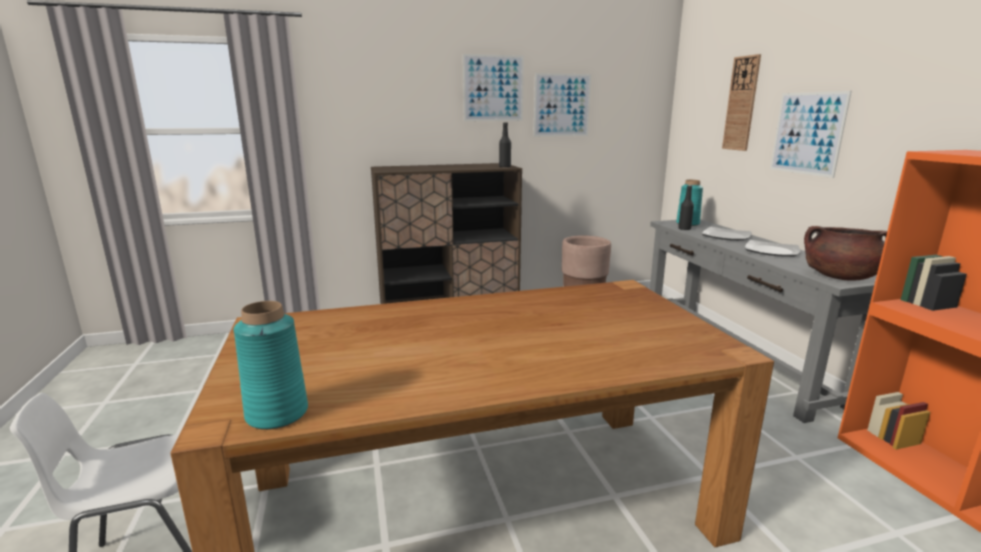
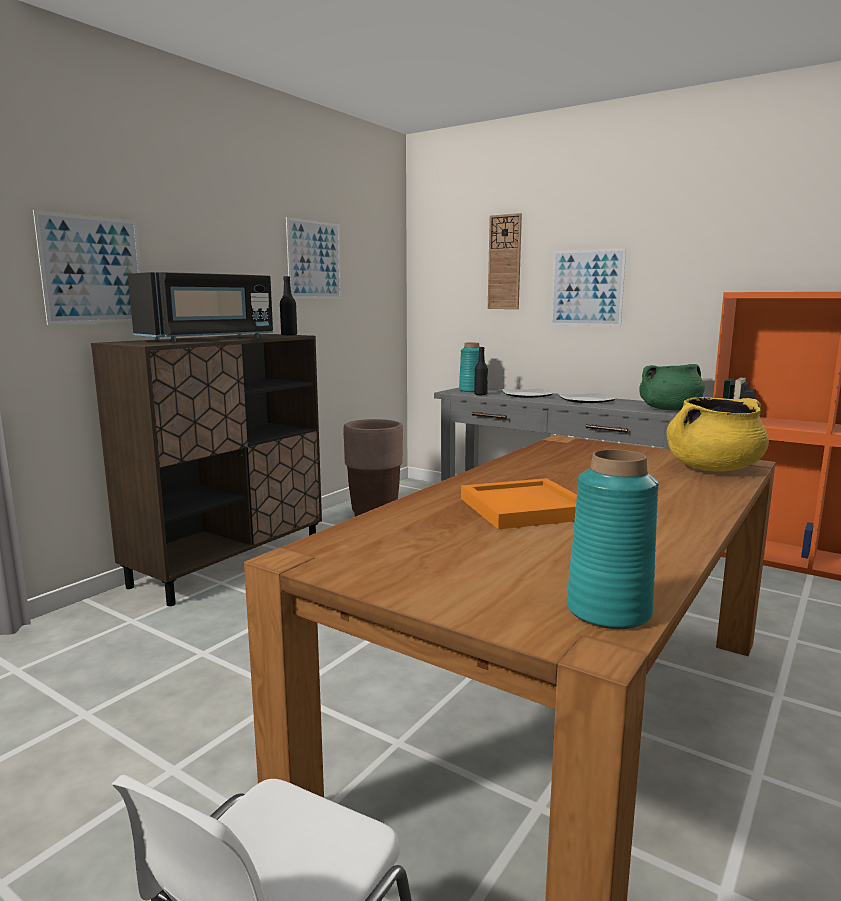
camera: 40 degrees left, 5 degrees down
picture [463,54,524,121] -> picture moved to [33,210,141,325]
brown cooking pot [804,226,887,281] -> green cooking pot [639,364,705,410]
none -> black microwave [128,272,273,342]
none -> orange tray [461,478,577,529]
none -> yellow cooking pot [667,397,769,472]

